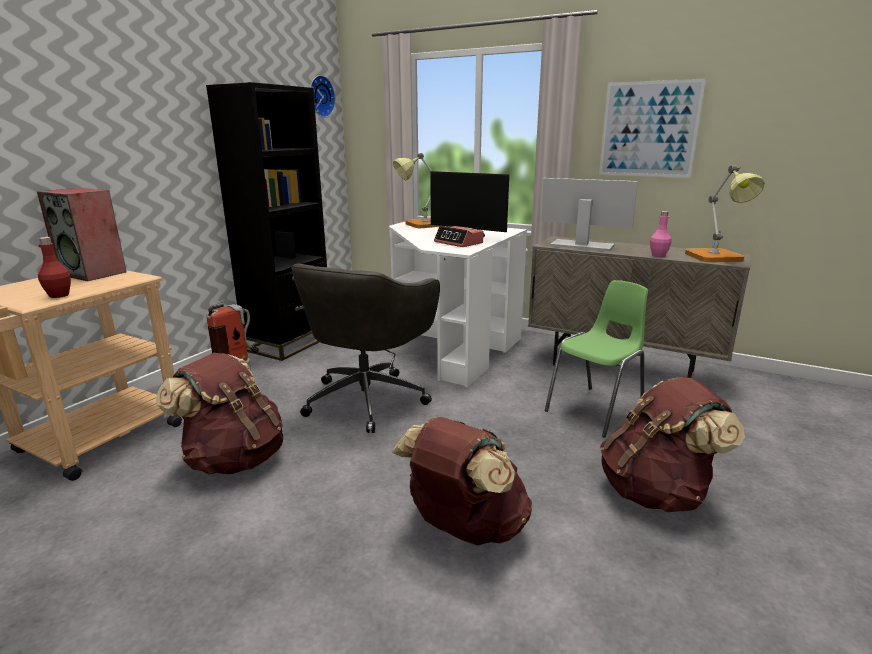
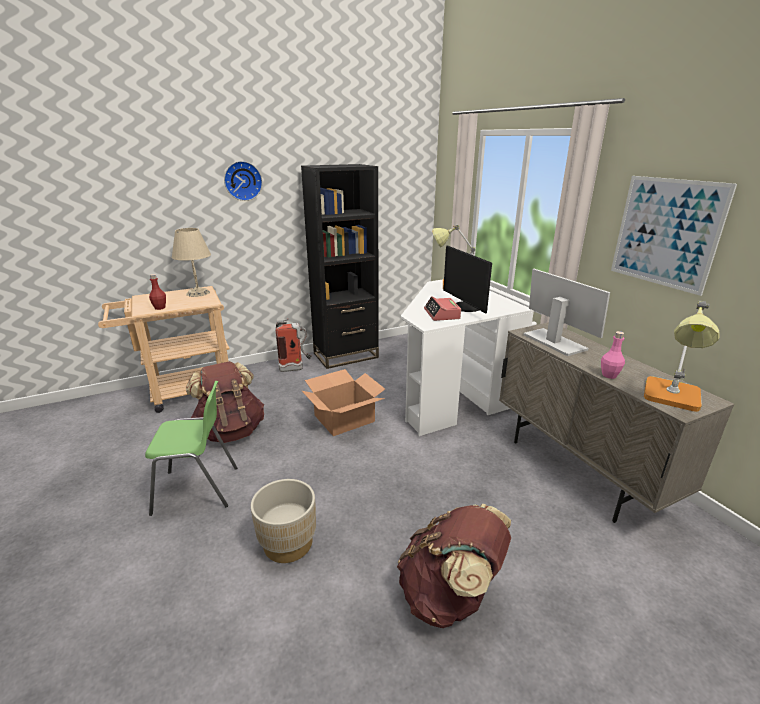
camera: 35 degrees right, 5 degrees up
speaker [37,188,126,281] -> beige table lamp [172,228,211,297]
grey office chair [291,263,440,433] -> cardboard box [302,369,385,436]
wall clock [310,75,336,118] -> wall clock moved to [224,161,262,201]
brown backpack [392,417,532,546] -> beige planter [251,479,316,563]
green chair [545,280,648,438] -> green chair moved to [145,381,237,516]

